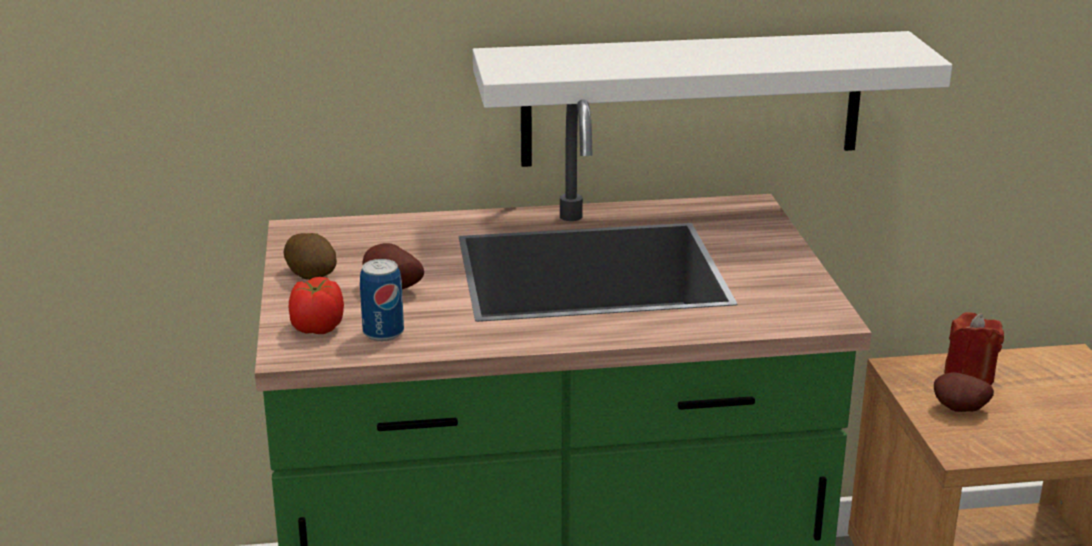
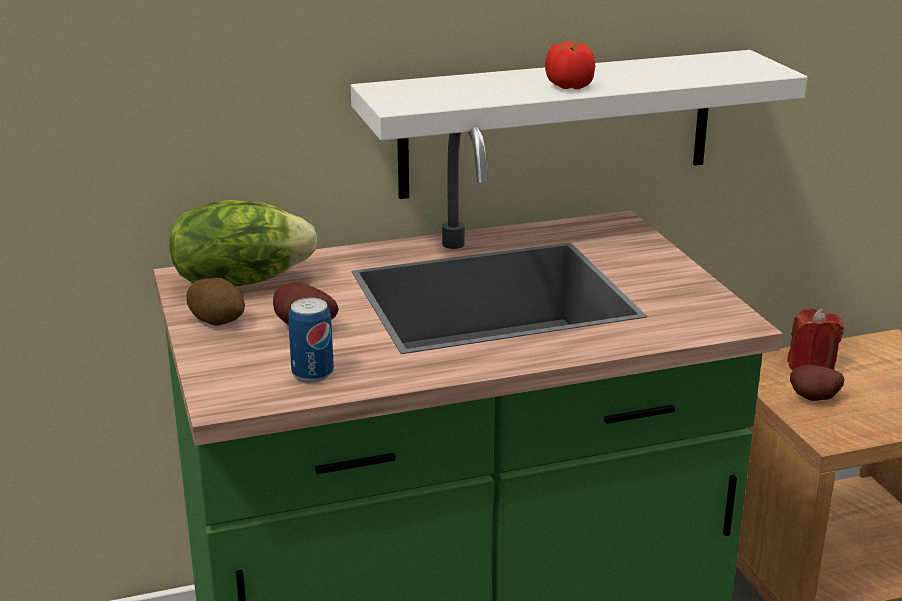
camera: 10 degrees left, 0 degrees up
tomato [289,277,344,334] -> tomato moved to [545,41,595,89]
none -> lettuce [169,200,317,286]

